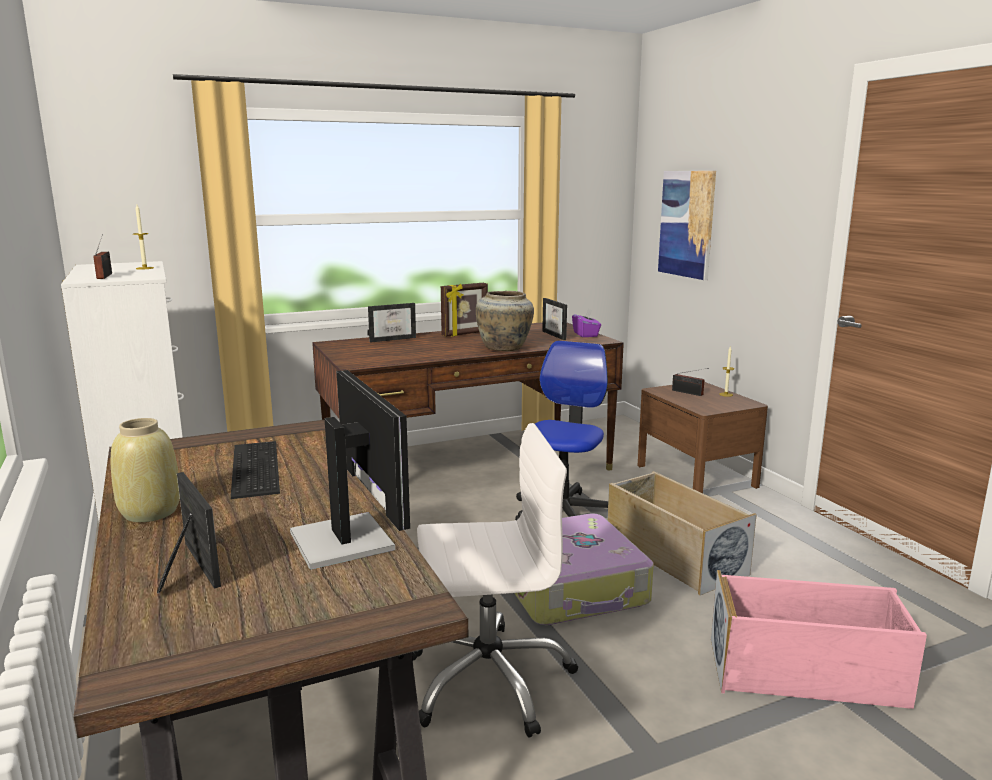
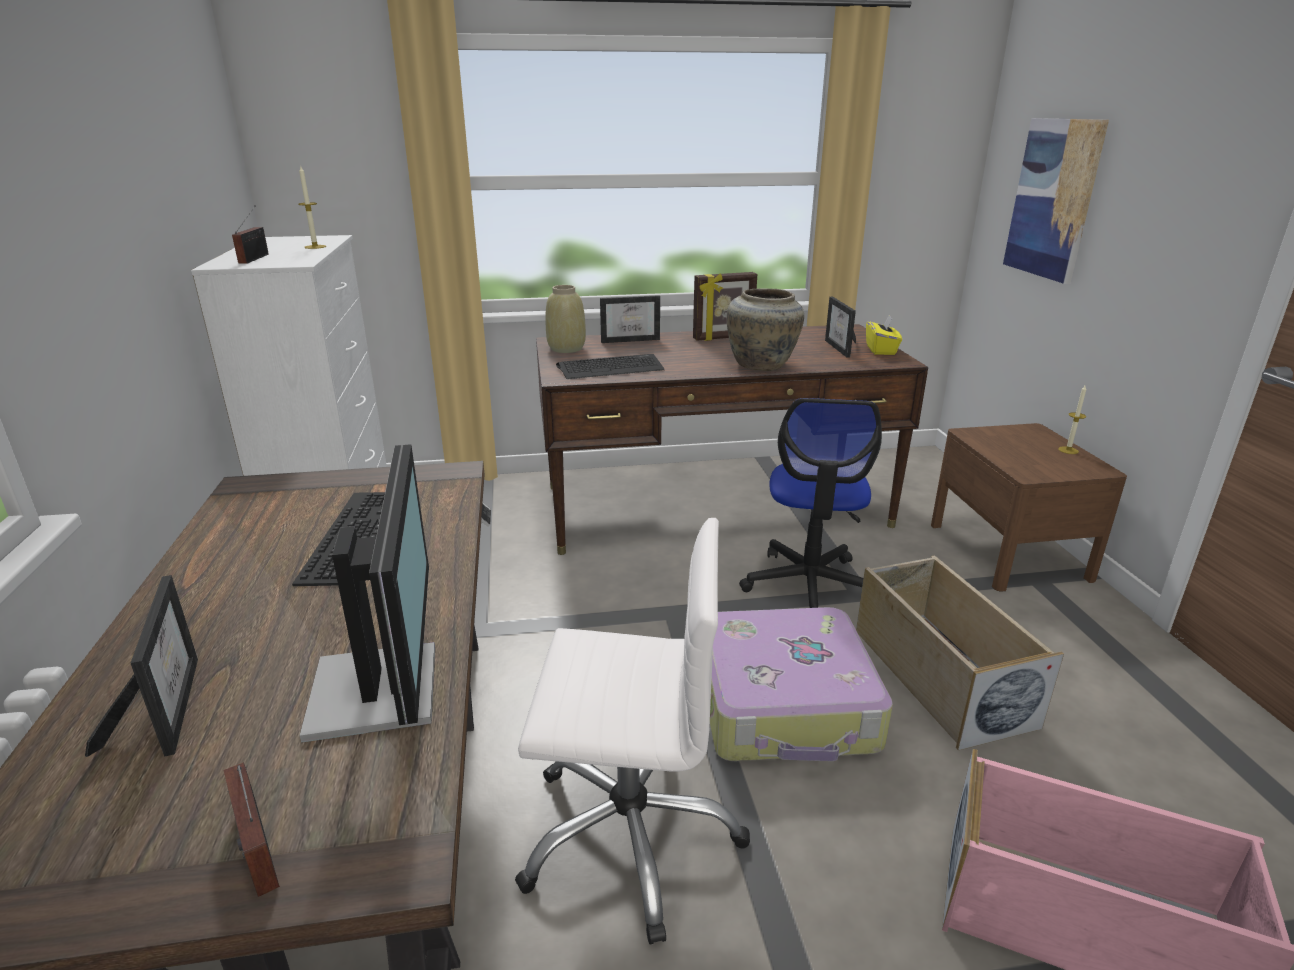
camera: 15 degrees right, 10 degrees up
beige vase [111,418,180,522] -> beige vase moved to [546,285,586,353]
office chair [515,341,608,520] -> office chair turned 150 degrees clockwise [739,398,882,608]
purple tissue box [572,308,601,337] -> yellow tissue box [866,316,902,355]
radio [672,368,709,396] -> radio moved to [223,762,280,897]
none -> keyboard [556,354,664,379]

